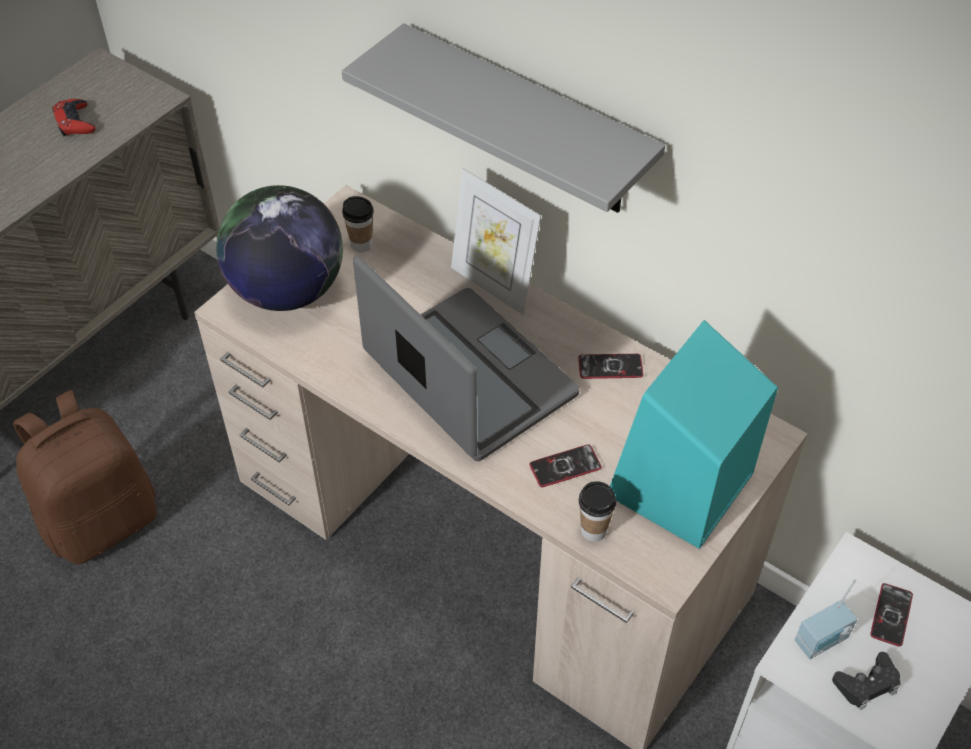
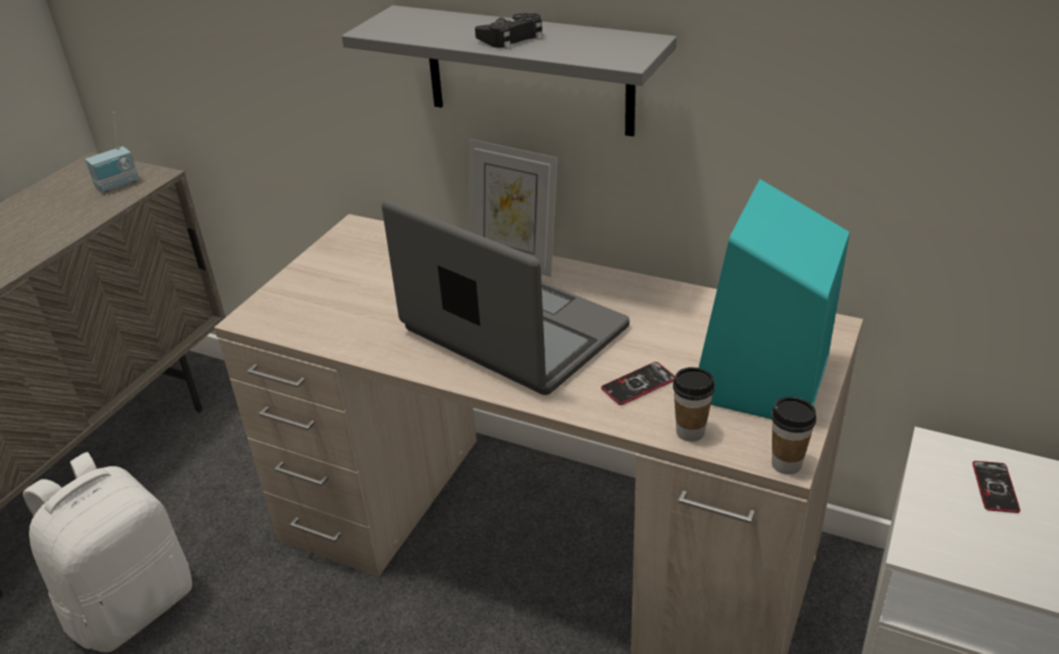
camera: 10 degrees left, 15 degrees down
brown backpack [13,390,157,565] -> white backpack [23,452,192,652]
red game controller [52,99,96,137] -> none
globe [216,185,343,311] -> none
cup [342,196,374,252] -> cup moved to [772,397,817,475]
phone [578,354,643,379] -> none
radio [795,579,857,659] -> radio moved to [85,112,139,193]
black game controller [832,652,901,710] -> black game controller moved to [475,12,543,49]

